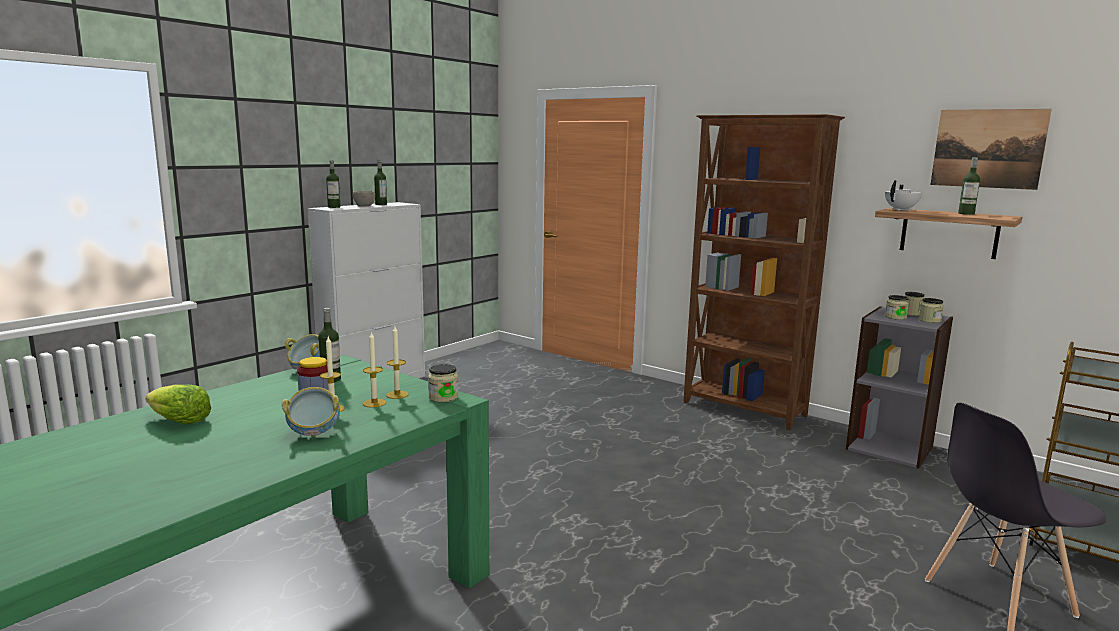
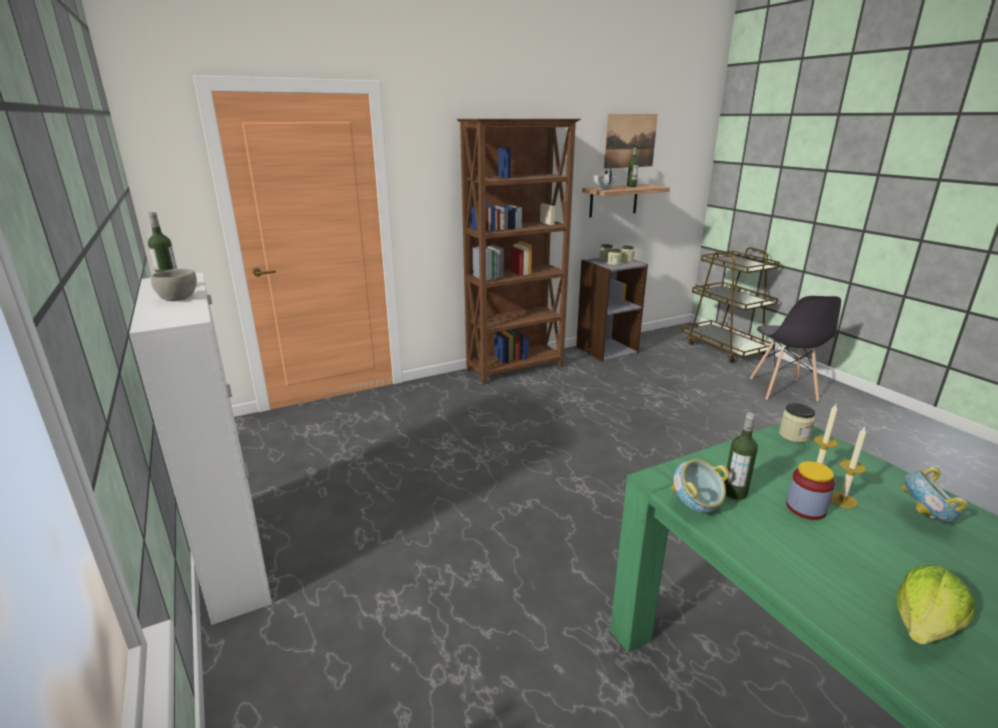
camera: 65 degrees left, 10 degrees up
bottle [326,160,340,208] -> none
candle [386,326,409,399] -> none

